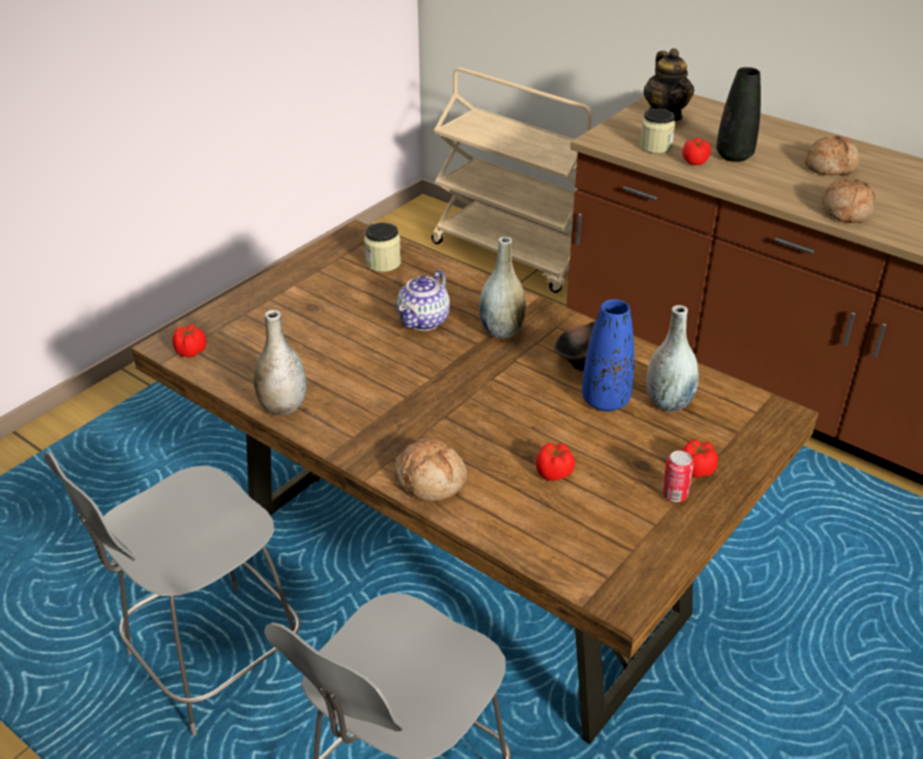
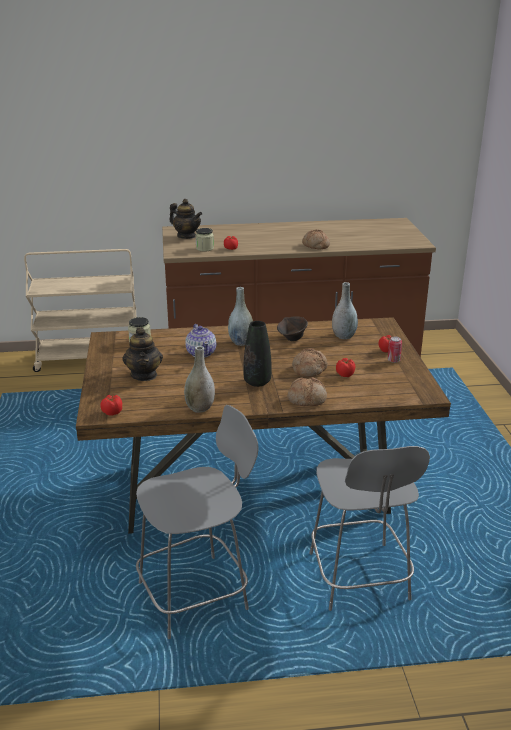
camera: 45 degrees left, 10 degrees down
grey chair [44,452,300,736] -> grey chair turned 120 degrees counterclockwise [136,405,259,639]
blue vase [582,299,634,411] -> none
black vase [716,67,761,162] -> black vase moved to [243,321,272,387]
bread [805,136,860,175] -> bread moved to [292,348,328,377]
none -> teapot [122,327,163,381]

